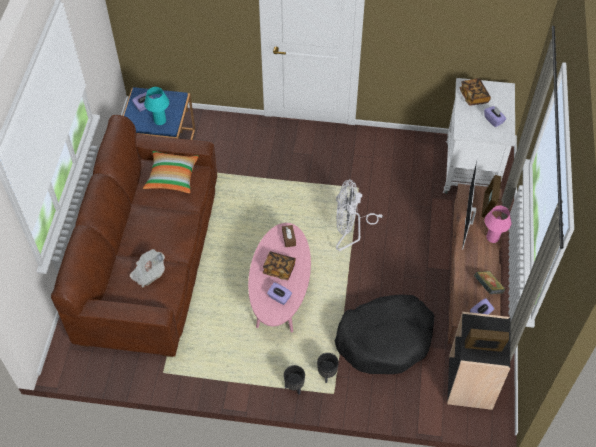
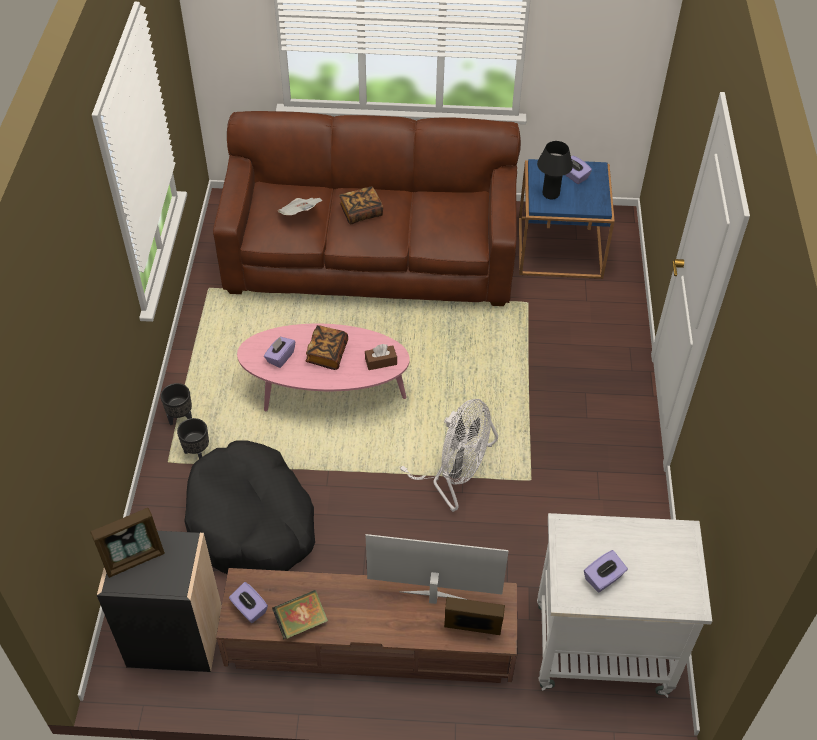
camera: 85 degrees right, 5 degrees down
pillow [143,151,199,193] -> none
turquoise table lamp [144,87,169,125] -> black table lamp [537,141,573,199]
white fan [336,179,383,251] -> white fan turned 120 degrees clockwise [400,399,498,512]
book [459,78,491,106] -> book moved to [339,186,383,224]
picture frame [465,329,509,352] -> picture frame turned 60 degrees clockwise [90,508,165,578]
pink table lamp [485,206,511,243] -> none

